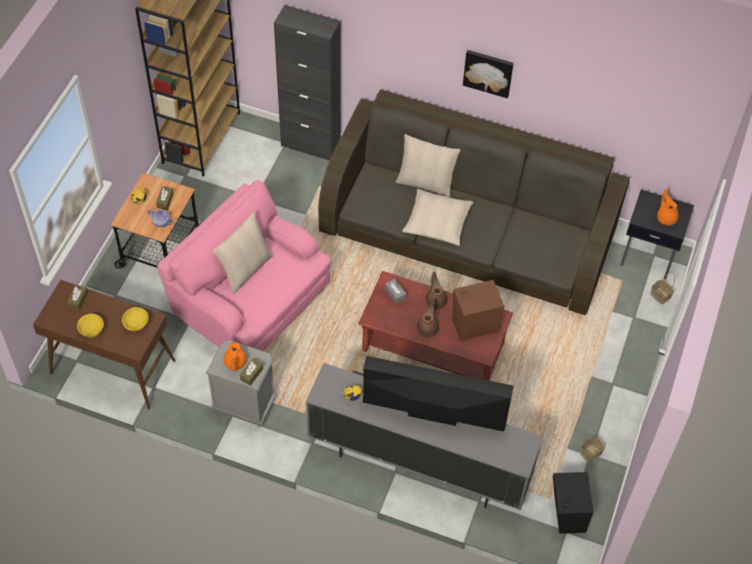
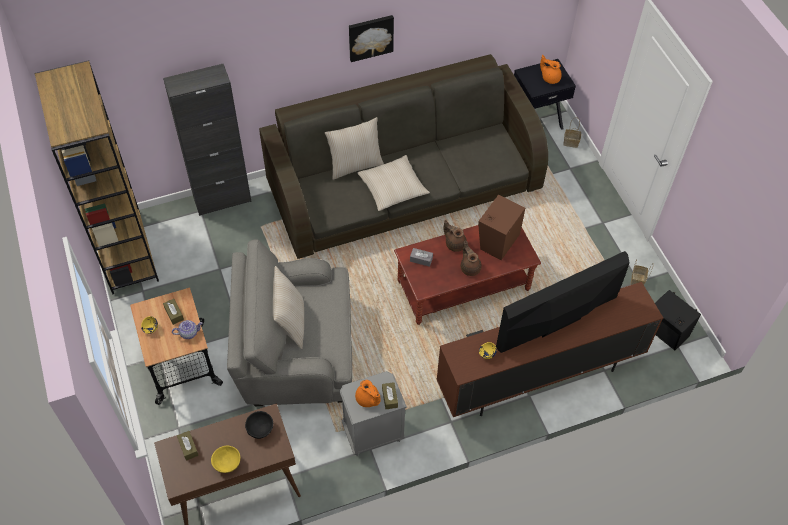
camera: 40 degrees left, 0 degrees up
yellow bowl [122,307,149,331] -> black bowl [245,411,273,439]
pink armchair [157,180,331,351] -> grey armchair [227,239,352,406]
grey tv stand [306,363,543,510] -> brown tv stand [436,282,663,417]

